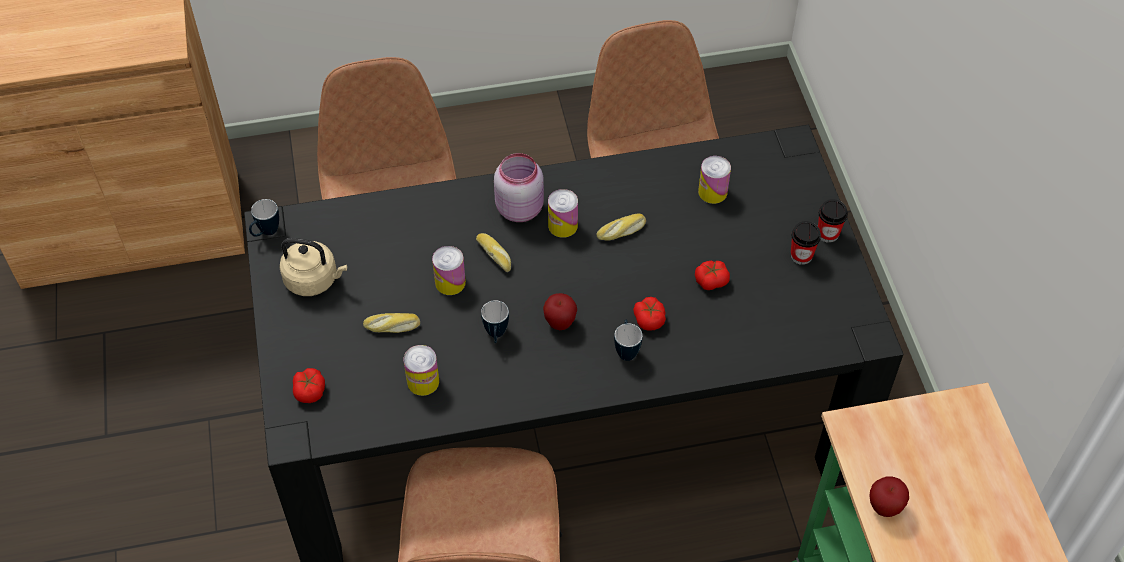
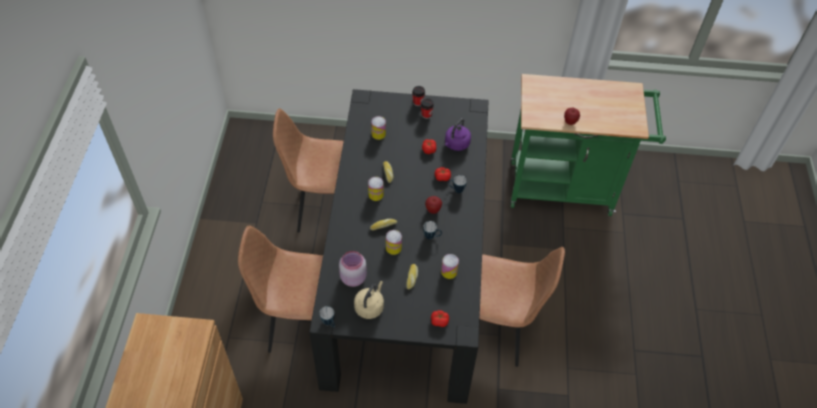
camera: 75 degrees left, 0 degrees up
pink jar [494,153,544,222] -> pink jar moved to [339,251,367,287]
none -> purple kettle [445,118,471,151]

